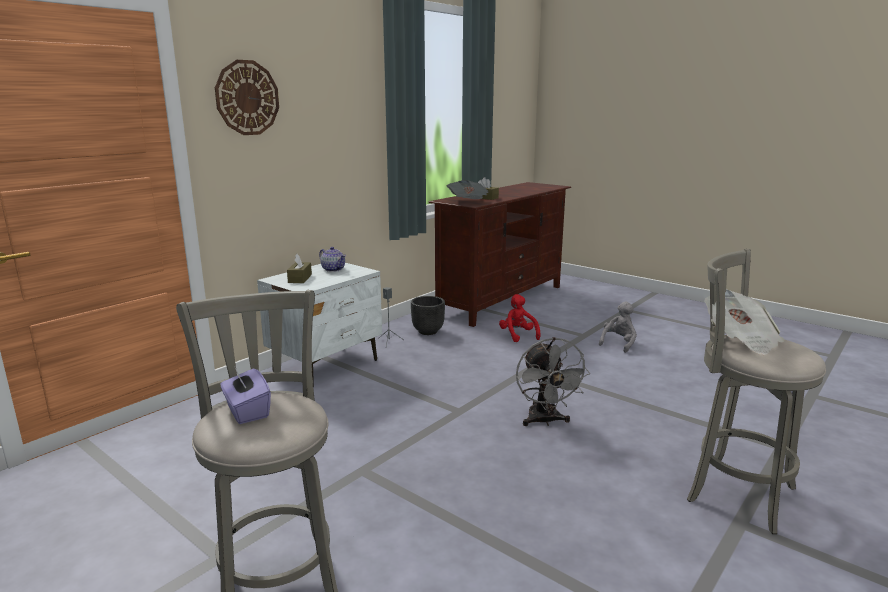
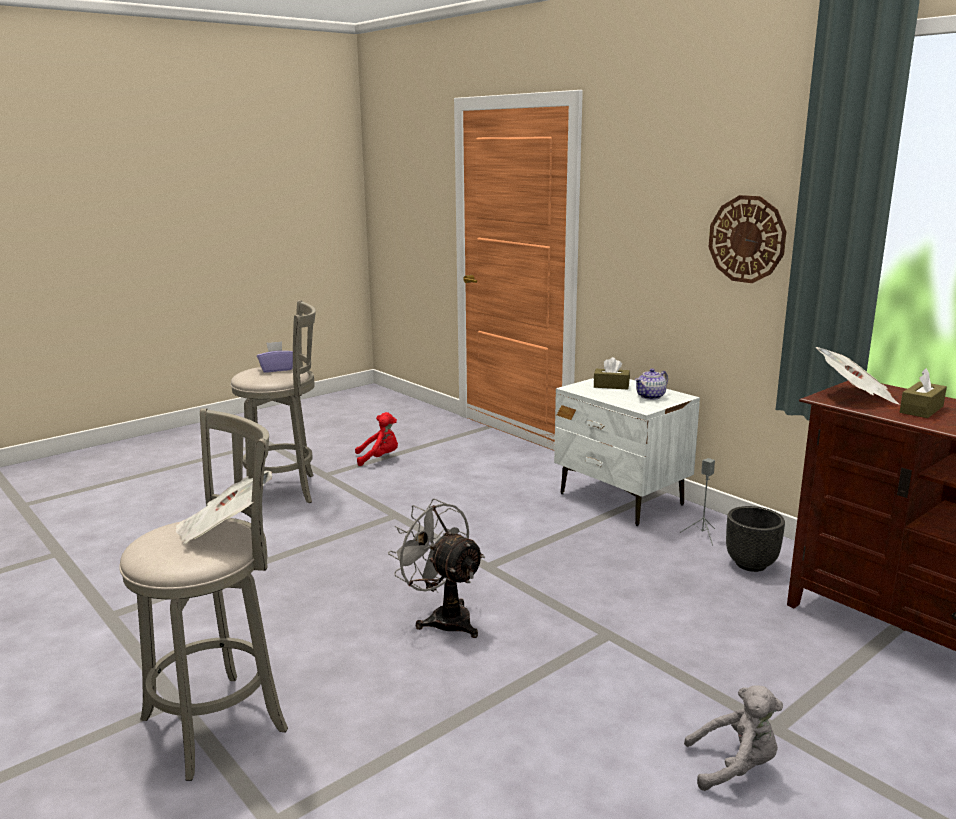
camera: 100 degrees right, 0 degrees up
wall clock [215,60,279,135] -> wall clock moved to [709,195,786,283]
red plush toy [499,294,541,342] -> red plush toy moved to [355,412,398,466]
grey fan [516,337,590,426] -> grey fan turned 45 degrees clockwise [388,499,485,638]
grey plush toy [599,301,637,353] -> grey plush toy turned 45 degrees counterclockwise [684,685,783,791]

